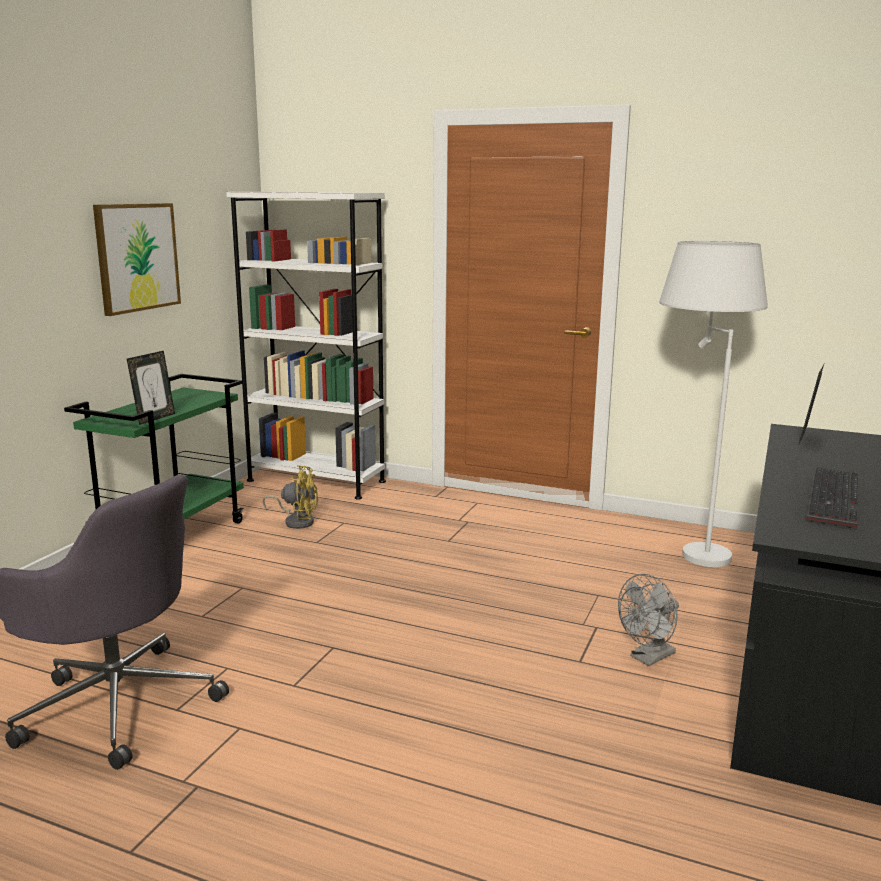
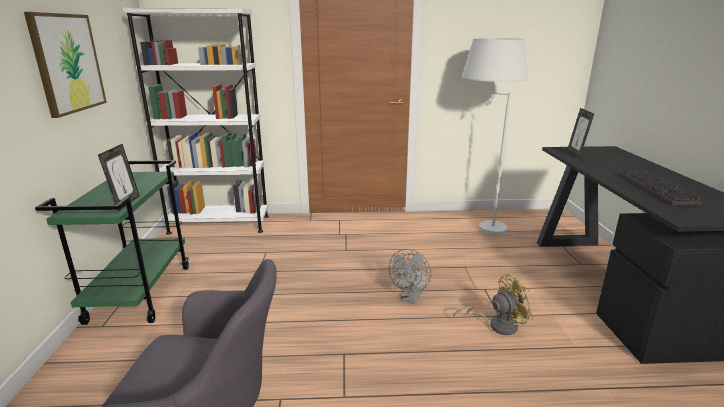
camera: 25 degrees left, 5 degrees up
yellow fan [262,465,318,529] -> yellow fan moved to [453,274,534,335]
grey fan [618,574,679,666] -> grey fan moved to [389,249,431,304]

